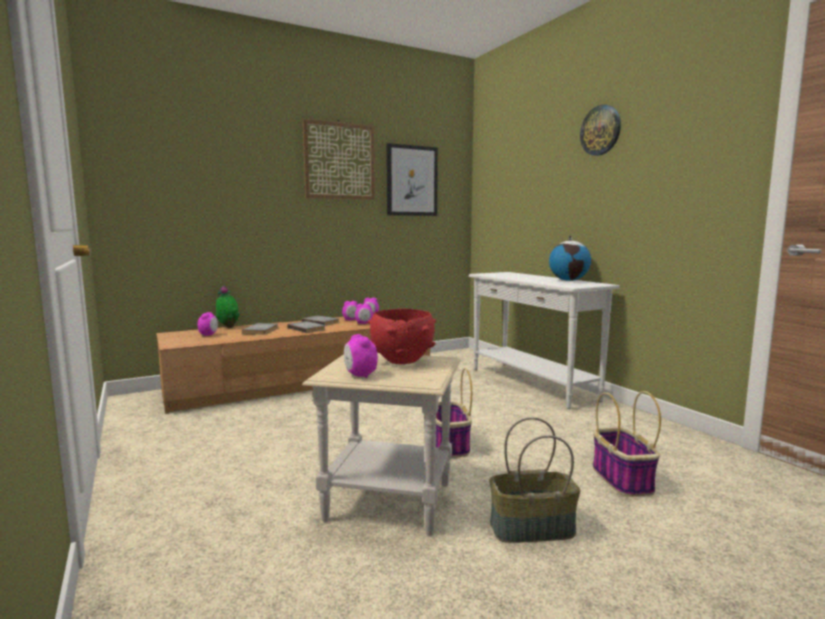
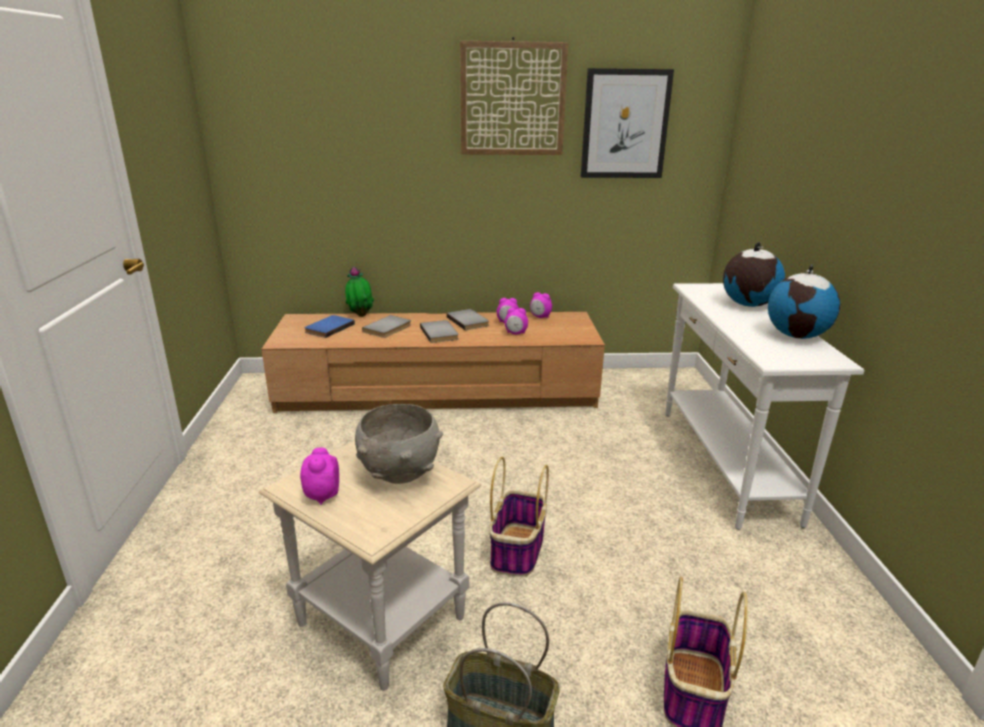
camera: 25 degrees right, 15 degrees up
alarm clock [197,312,218,336] -> blue book [304,315,355,338]
red bowl [368,309,436,364] -> grey bowl [355,404,443,484]
wall clock [580,105,621,156] -> none
none -> globe [723,242,785,307]

